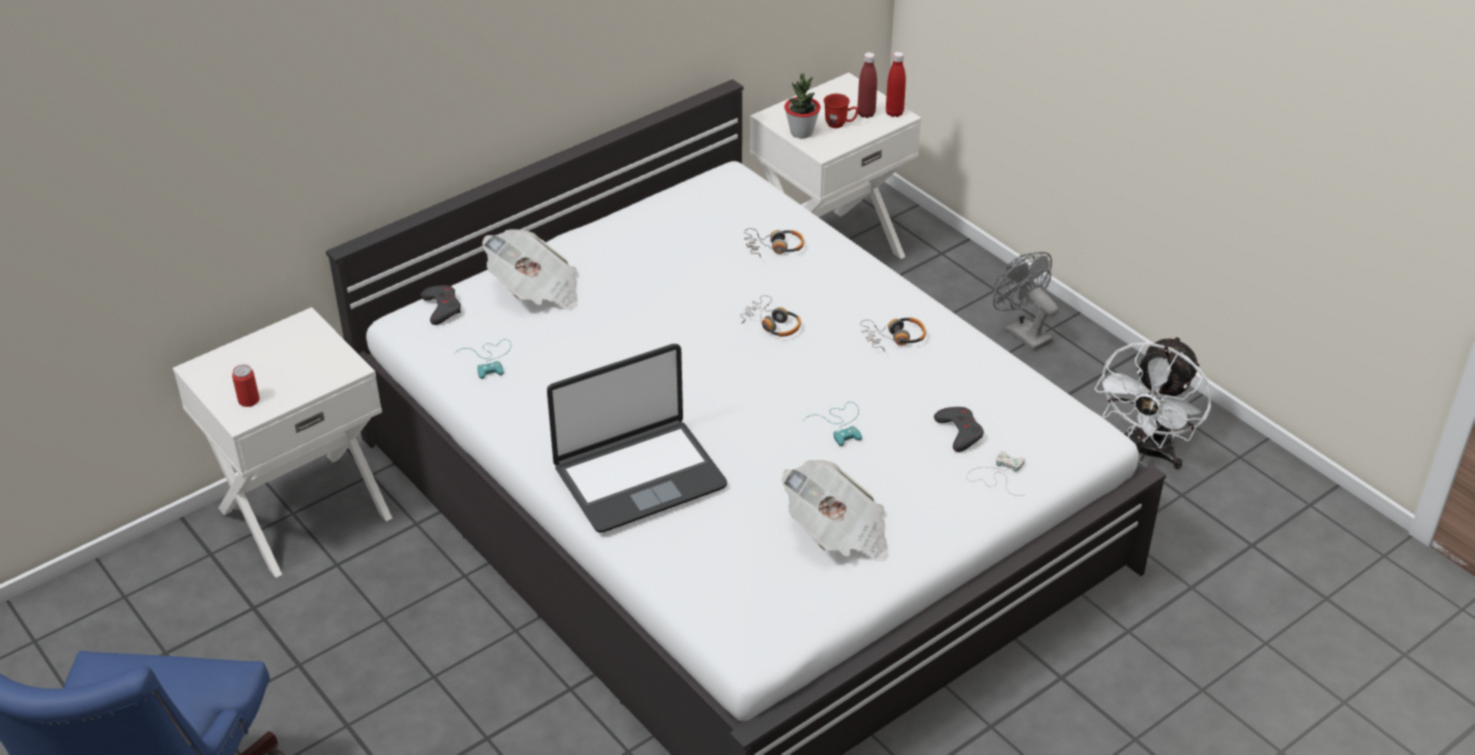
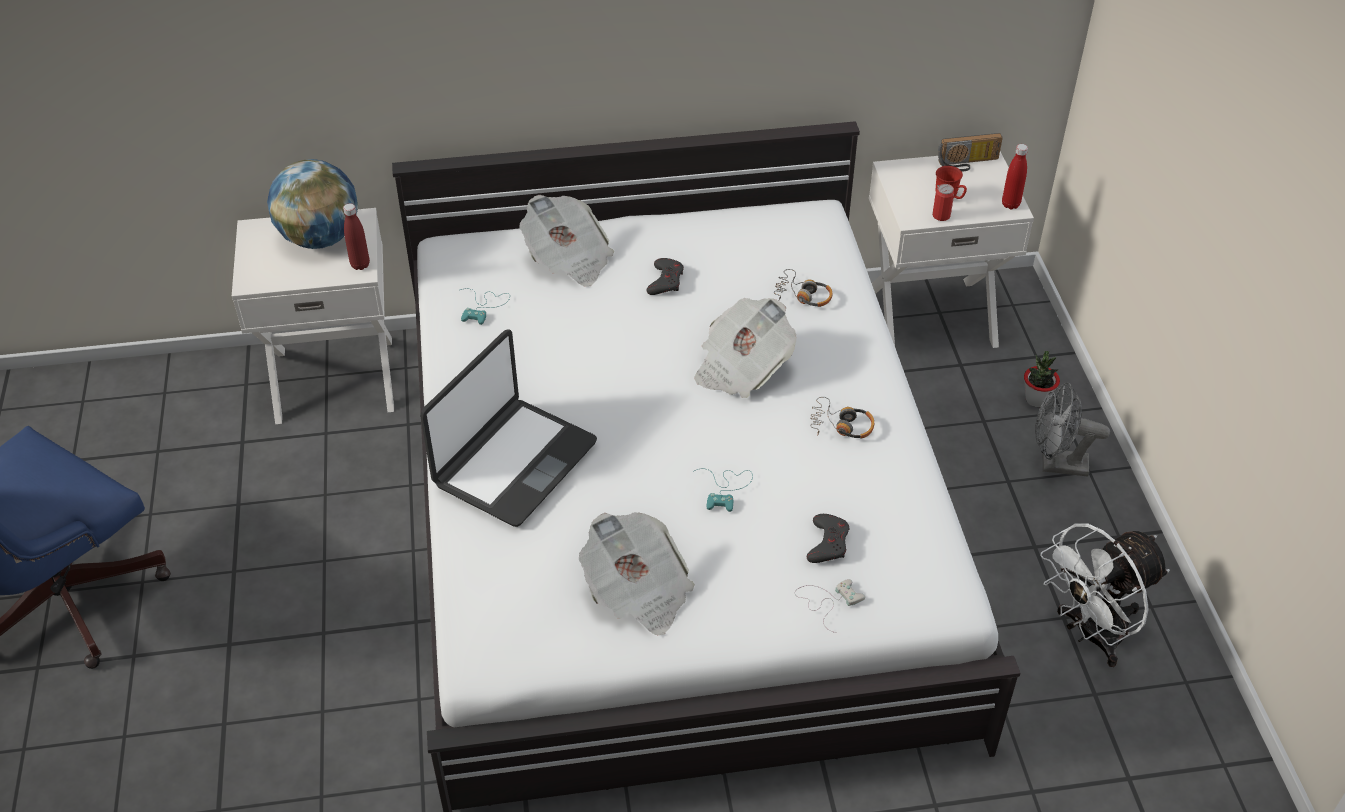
camera: 30 degrees right, 5 degrees up
can [232,364,260,407] -> can moved to [932,184,954,221]
grey game controller [421,285,461,325] -> grey game controller moved to [646,258,684,295]
laptop [547,344,727,533] -> laptop turned 60 degrees counterclockwise [420,329,597,527]
headphones [740,295,801,337] -> newspaper [694,298,796,398]
potted plant [784,73,821,138] -> potted plant moved to [1024,351,1060,407]
red bottle [857,52,877,118] -> red bottle moved to [343,203,370,270]
grey fan [993,252,1058,351] -> grey fan turned 75 degrees counterclockwise [1035,382,1110,477]
none -> globe [267,159,358,249]
none -> radio [938,133,1003,172]

